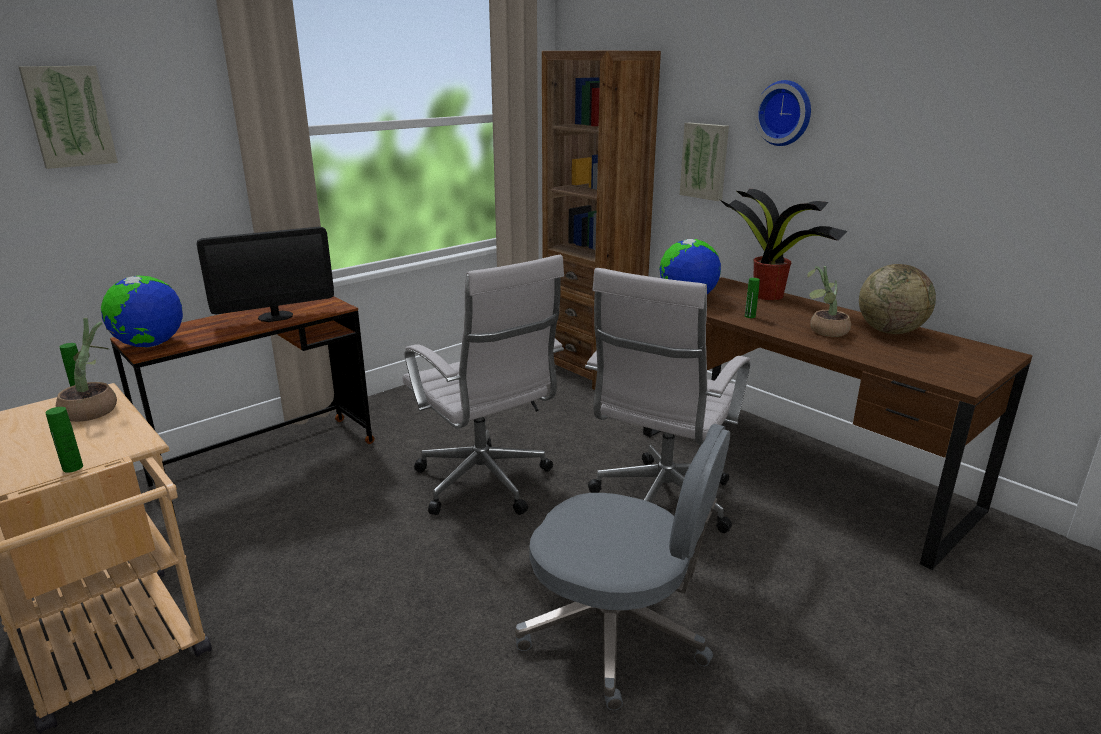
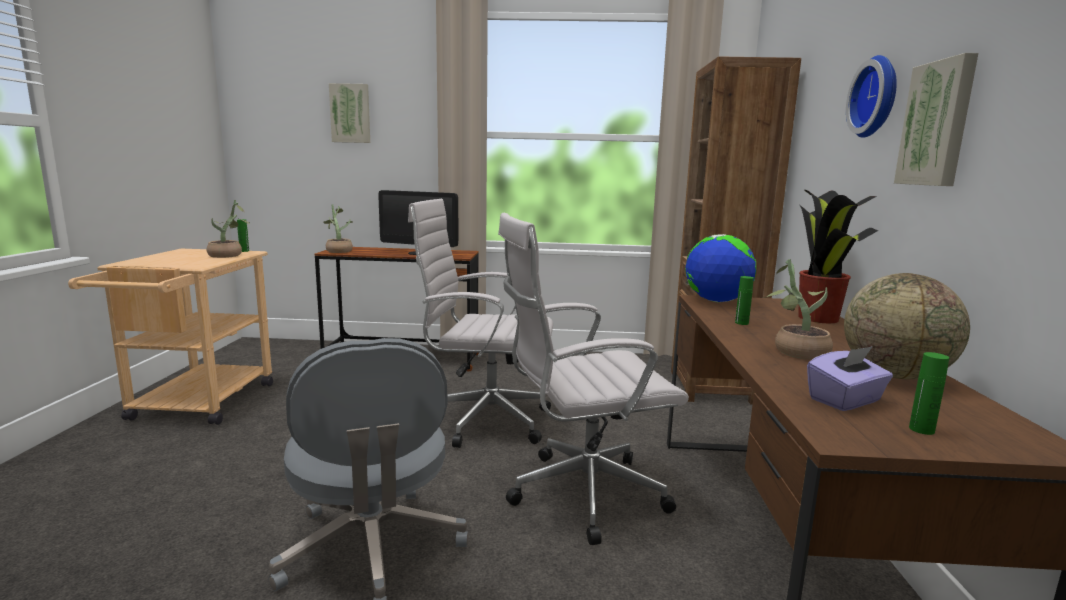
camera: 45 degrees right, 10 degrees down
green bottle [45,407,83,473] -> green bottle moved to [909,352,949,435]
globe [101,275,183,348] -> potted plant [323,205,353,253]
white office chair [402,255,564,515] -> white office chair turned 90 degrees clockwise [408,199,553,448]
picture [680,123,729,201] -> picture moved to [894,53,978,186]
none -> purple tissue box [807,346,893,411]

